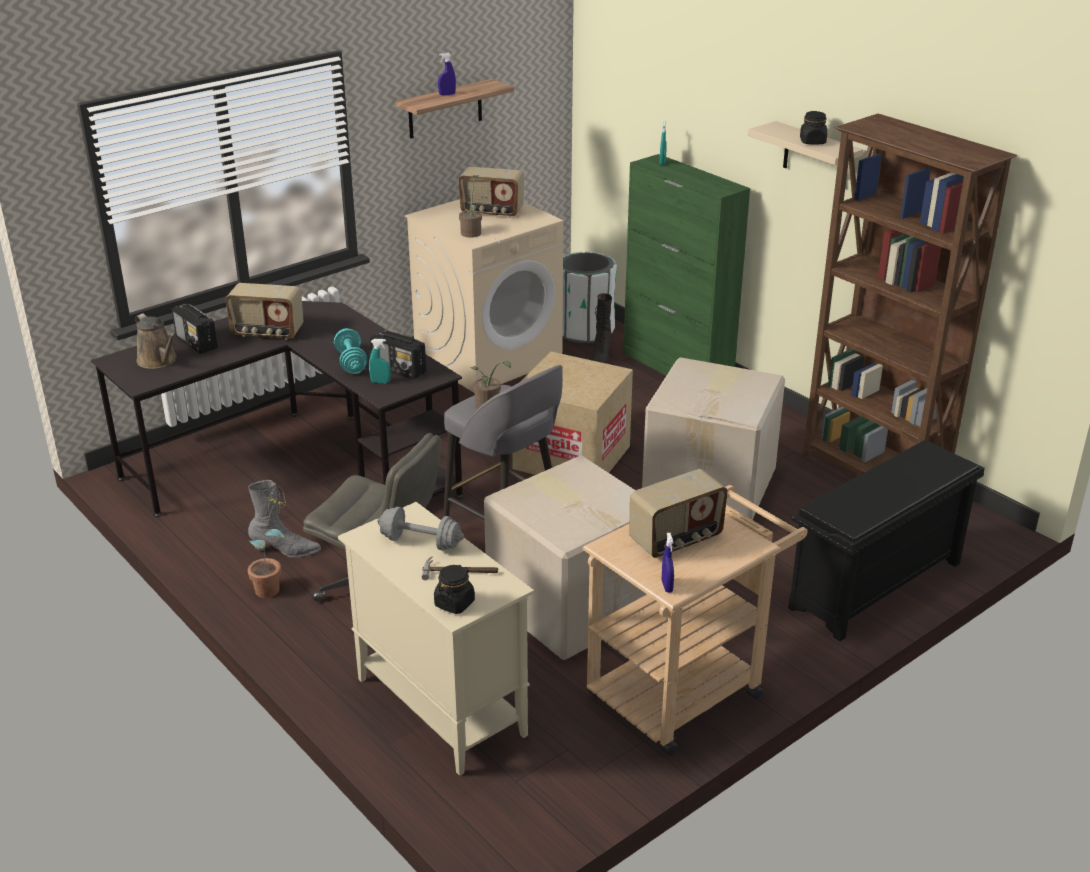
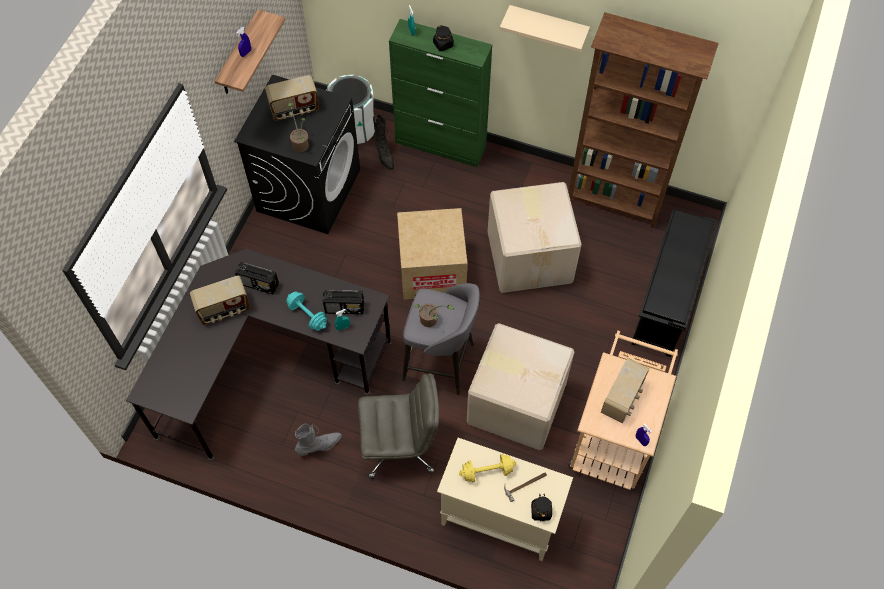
camera: 30 degrees left, 30 degrees up
brown watering can [135,314,177,369] -> none
radio [172,304,218,354] -> radio moved to [235,262,279,294]
potted plant [248,497,288,598] -> none
grey dumbbell [377,507,464,551] -> yellow dumbbell [459,454,516,483]
beige washing machine [405,199,563,393] -> black washing machine [234,74,360,234]
black jar [800,111,827,145] -> black jar moved to [433,25,454,51]

